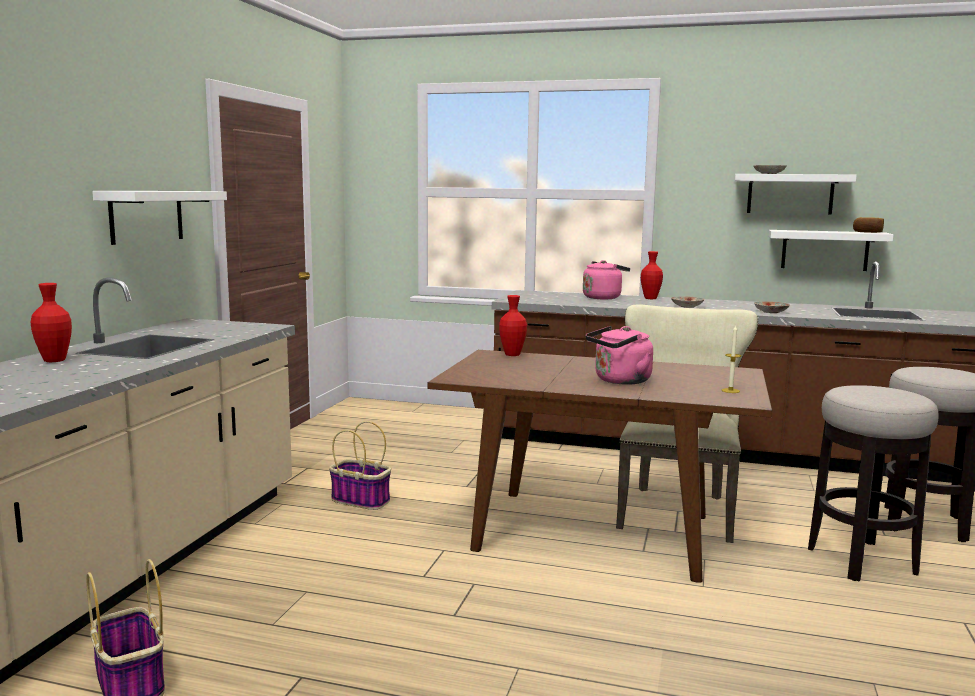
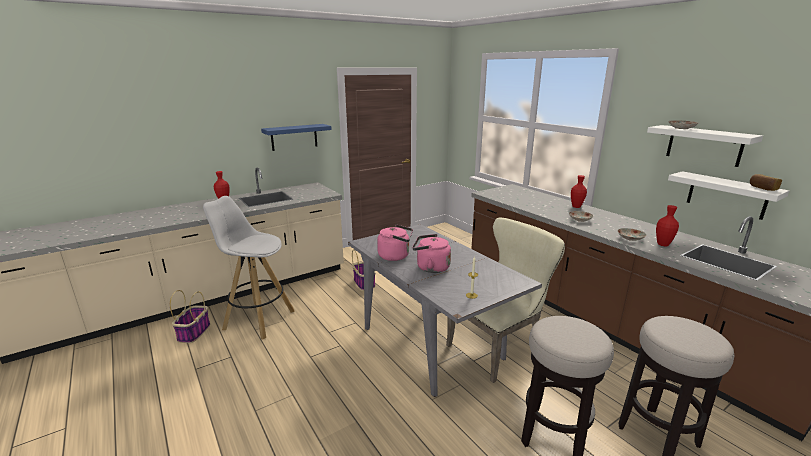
camera: 40 degrees right, 10 degrees up
white shelf [92,191,227,245] -> blue shelf [261,124,332,151]
brown dining table [427,350,772,583] -> grey dining table [348,224,542,397]
red vase [499,295,527,356] -> red vase moved to [656,205,679,246]
pink kettle [583,260,630,299] -> pink kettle moved to [377,224,413,261]
none -> white stool [203,196,294,340]

